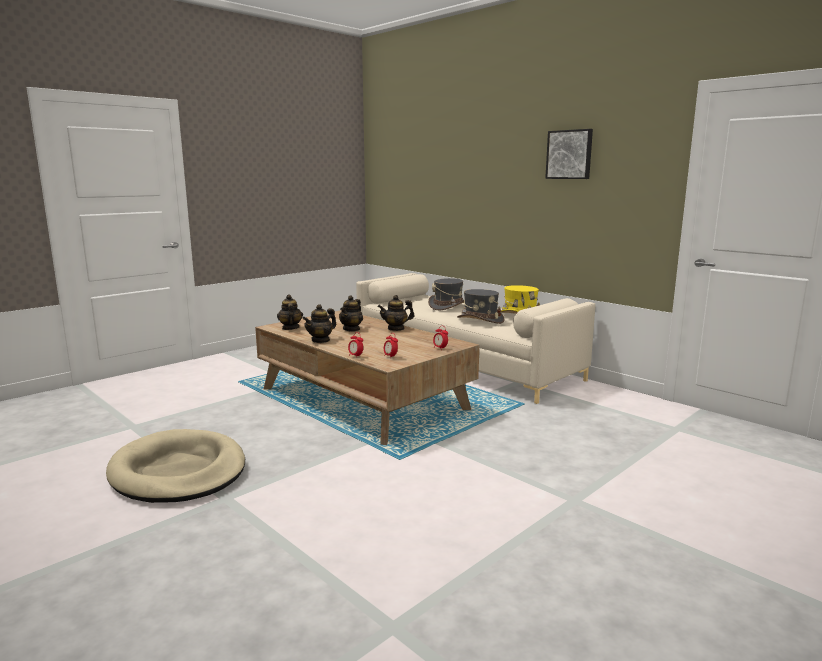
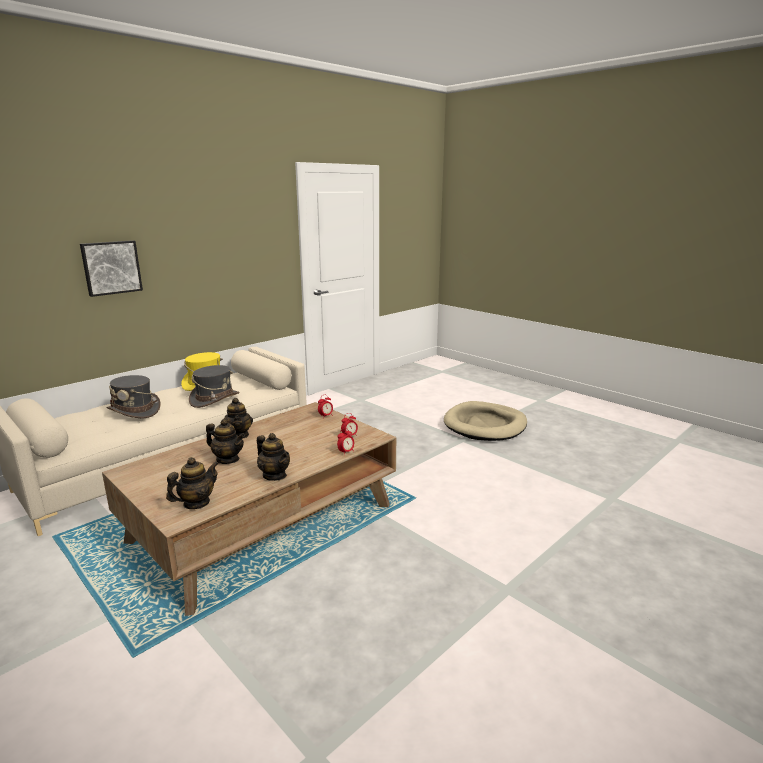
camera: 90 degrees left, 5 degrees up
beige dog bed [106,429,245,503] -> beige dog bed moved to [444,401,527,441]
teapot [277,294,303,330] -> teapot turned 150 degrees clockwise [166,457,219,509]
picture [545,129,593,179] -> picture moved to [80,240,143,297]

